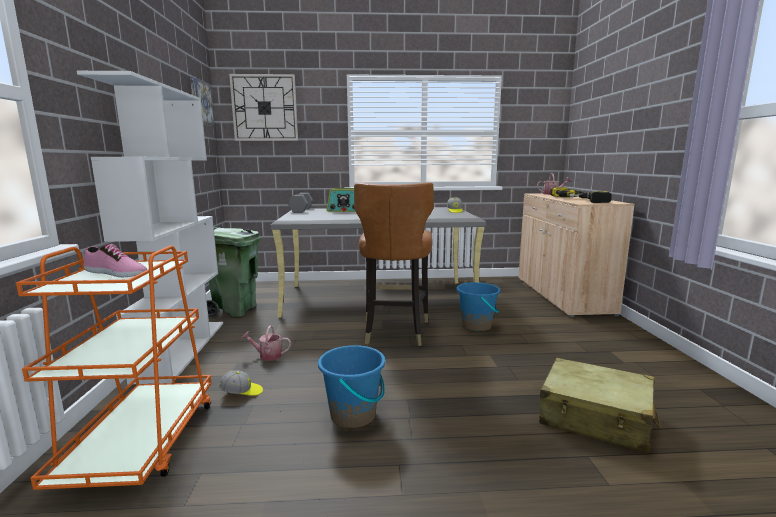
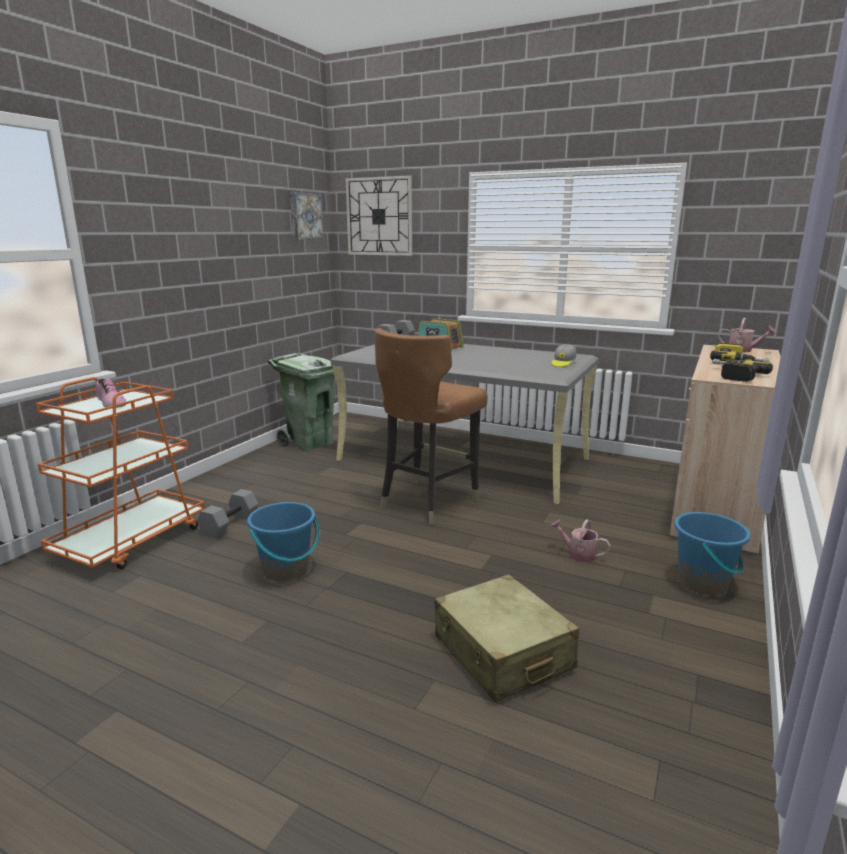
camera: 30 degrees right, 5 degrees up
white bookcase [77,71,223,385] -> none
cap [219,370,263,396] -> grey dumbbell [197,489,258,538]
watering can [242,325,291,361] -> watering can moved to [550,519,611,562]
blue bucket [456,282,501,331] -> blue bucket moved to [675,512,750,595]

